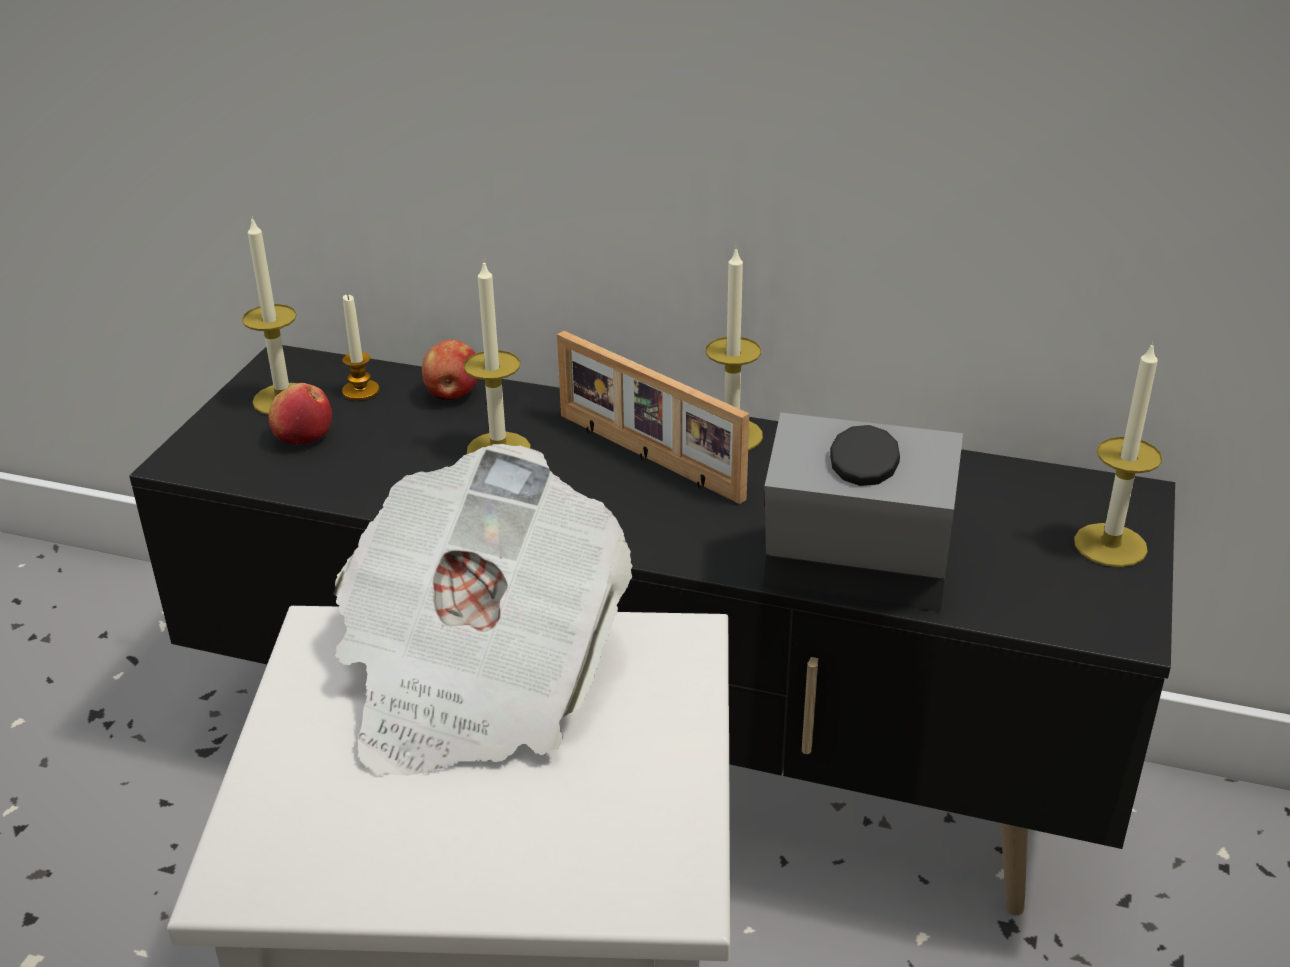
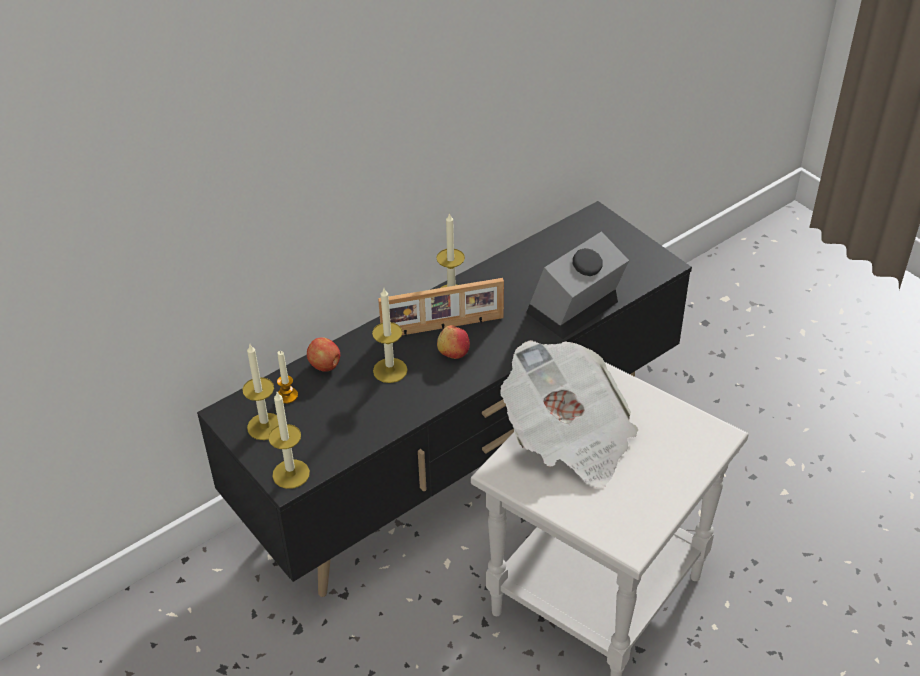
camera: 55 degrees left, 10 degrees up
apple [269,383,332,444] -> apple moved to [437,325,470,359]
candle [1074,342,1162,567] -> candle moved to [268,392,310,489]

